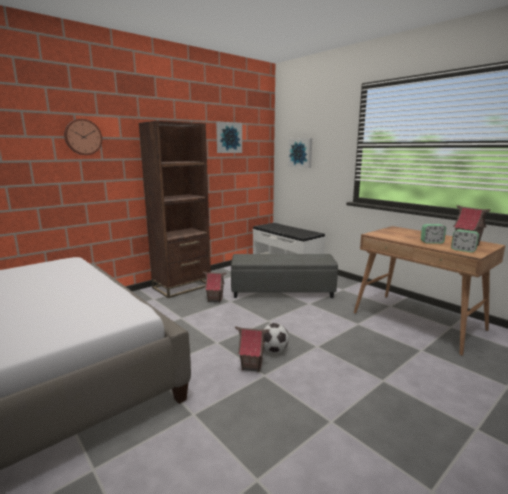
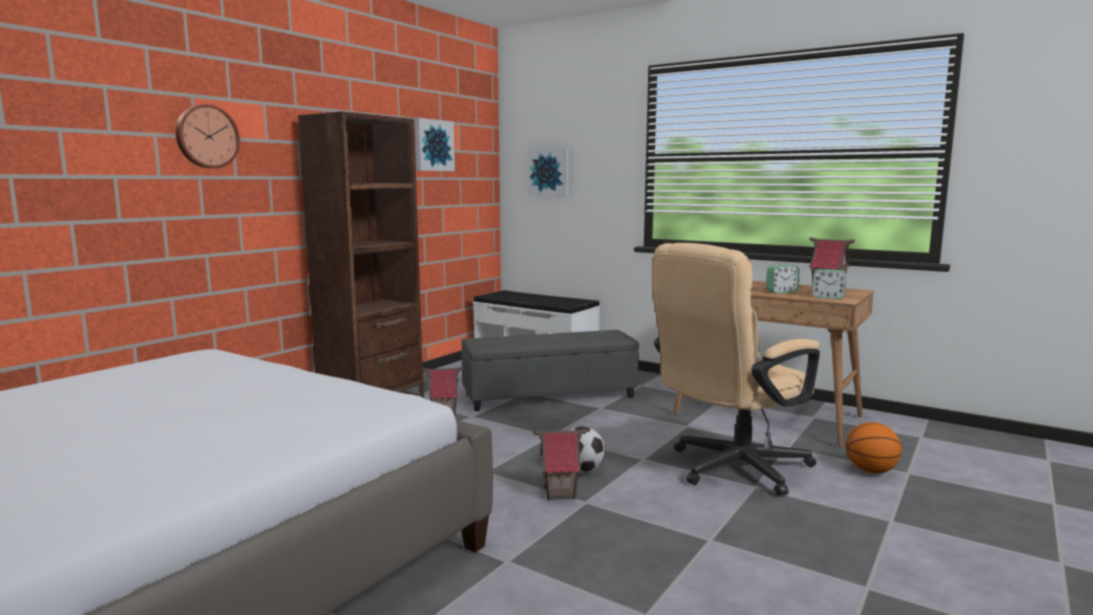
camera: 15 degrees left, 5 degrees down
none -> beige office chair [652,243,820,496]
none -> basketball [846,422,902,474]

